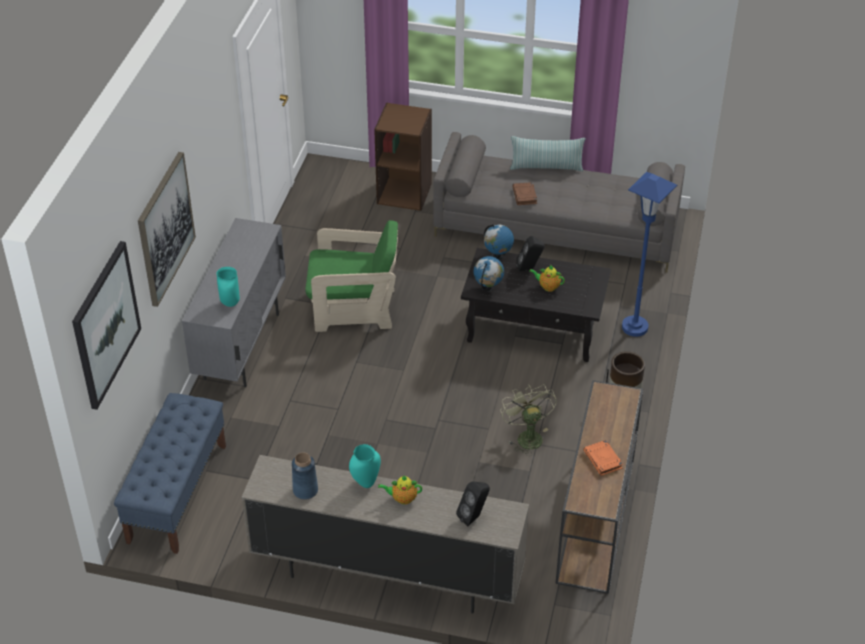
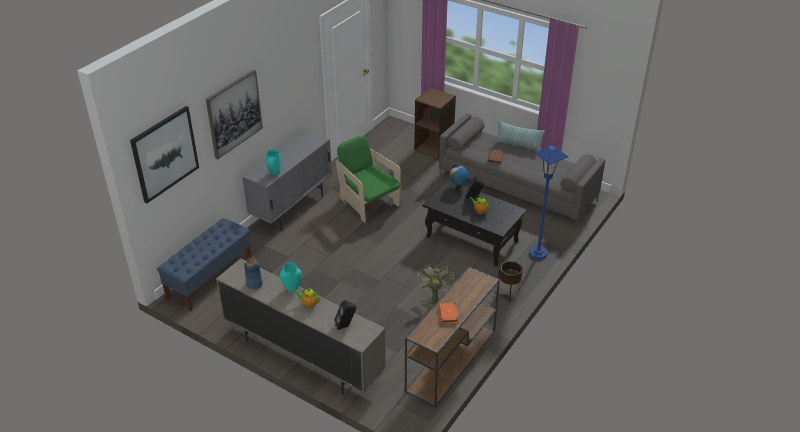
camera: 20 degrees right, 5 degrees down
green armchair [305,220,398,332] -> green armchair turned 150 degrees counterclockwise [336,136,401,223]
globe [473,256,504,292] -> none

